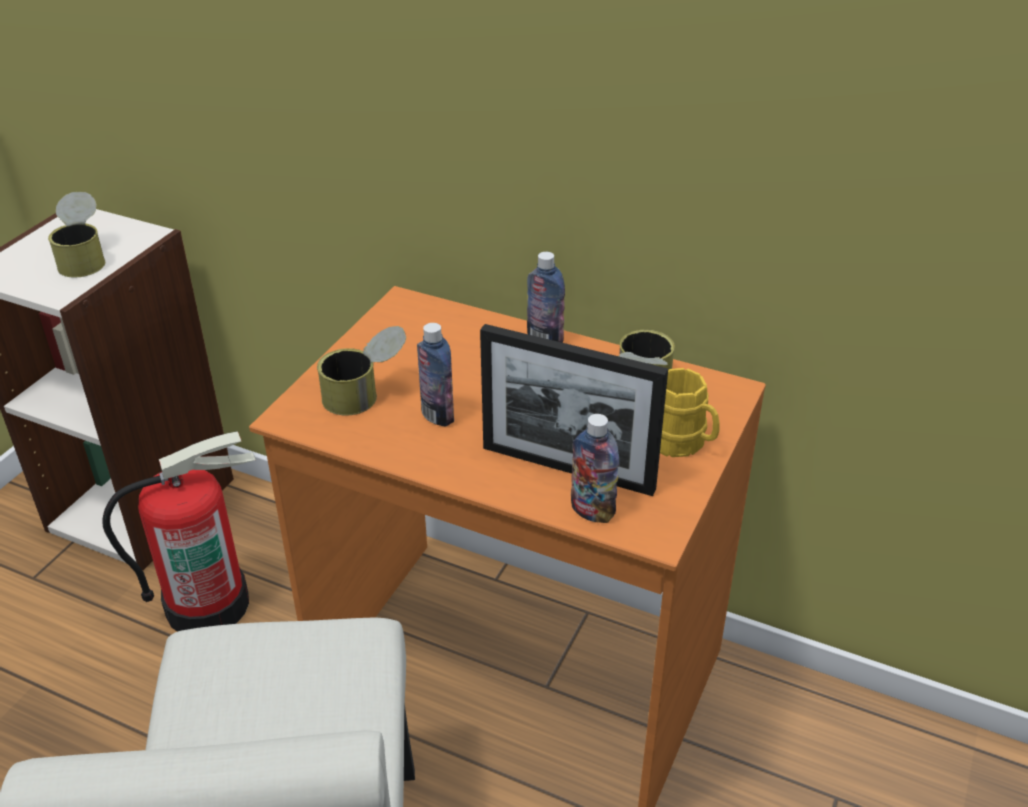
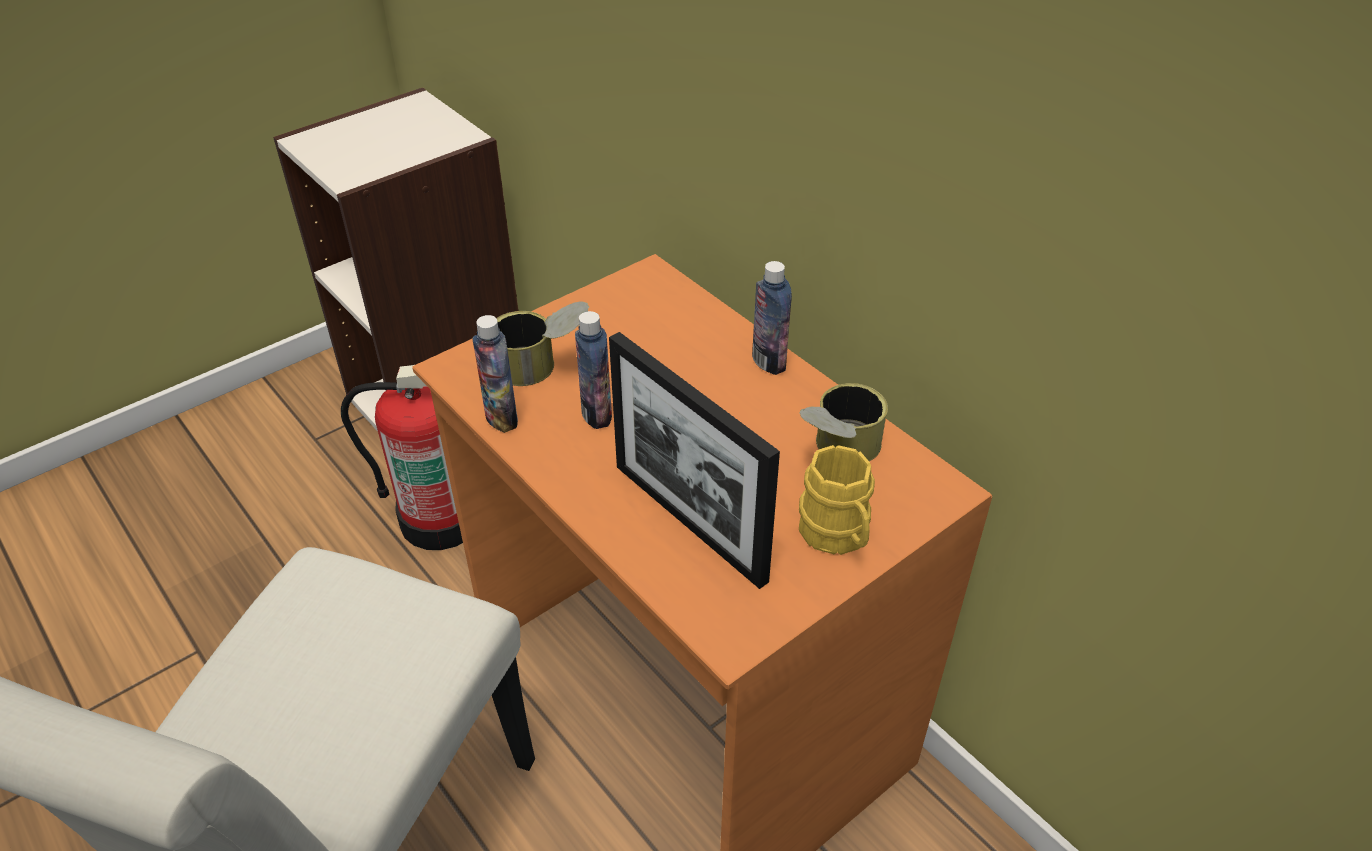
camera: 25 degrees right, 5 degrees up
can [48,192,105,278] -> none
bottle [571,414,619,523] -> bottle moved to [472,315,518,433]

